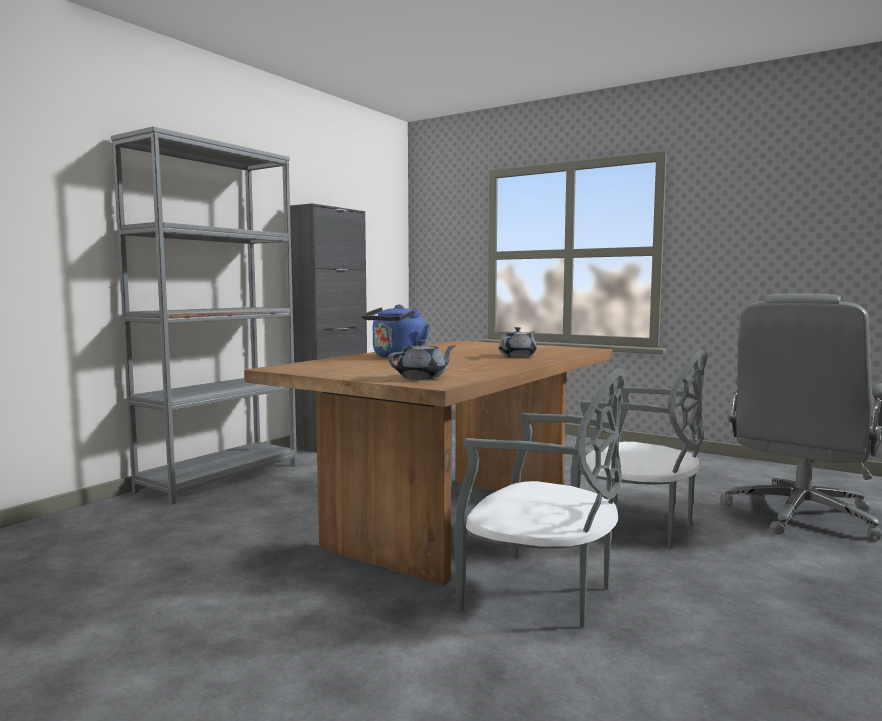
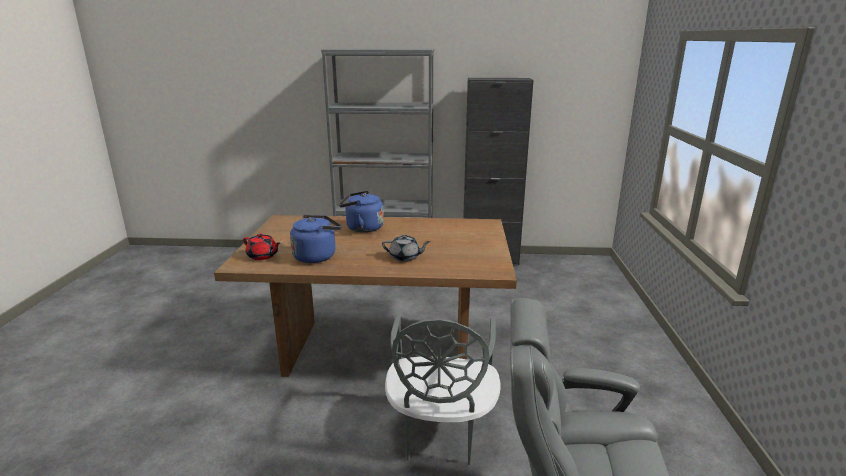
camera: 60 degrees right, 15 degrees up
grey teapot [388,339,455,379] -> red teapot [243,233,281,260]
grey chair [454,368,625,627] -> none
none -> blue kettle [290,215,342,263]

